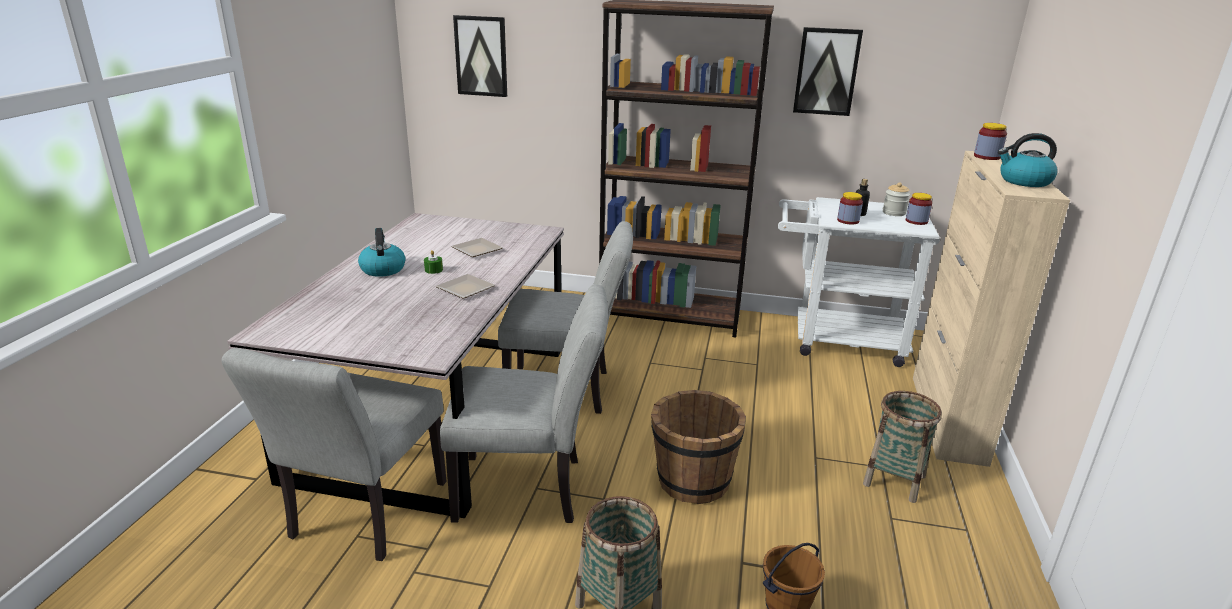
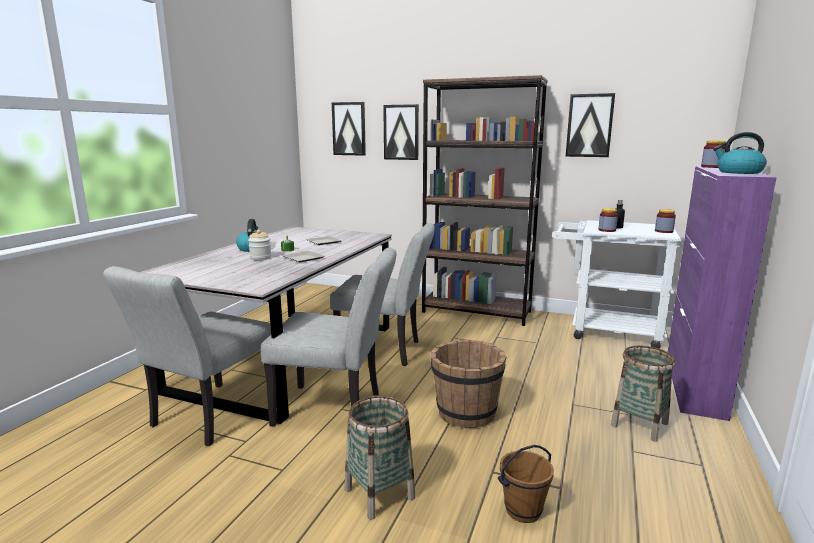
camera: 10 degrees right, 10 degrees down
jar [883,183,910,216] -> jar moved to [248,230,272,260]
beige cabinet [913,151,1070,467] -> purple cabinet [668,166,777,421]
none -> picture [383,104,419,160]

